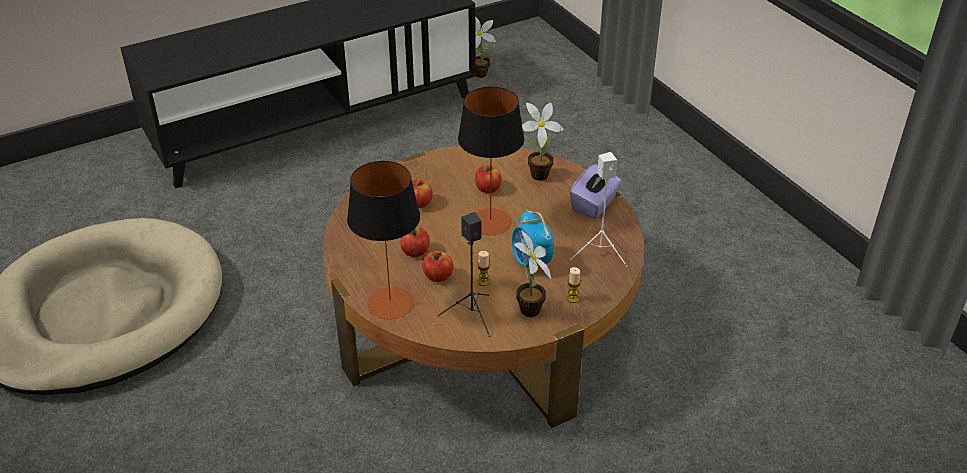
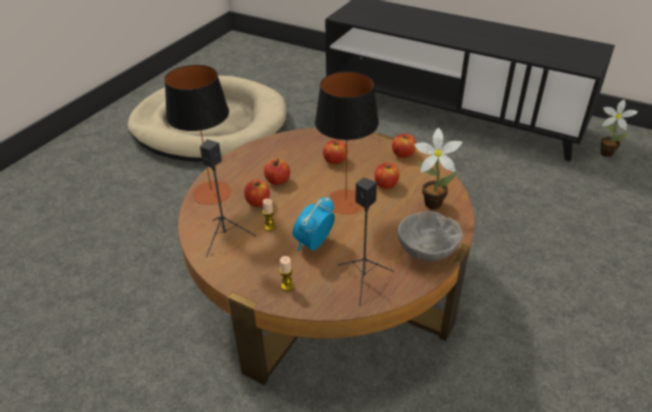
camera: 60 degrees right, 0 degrees up
potted plant [514,230,551,317] -> none
purple tissue box [569,164,622,219] -> grey bowl [398,211,463,261]
white speaker [570,152,627,267] -> black speaker [337,177,394,305]
none -> apple [392,134,416,158]

